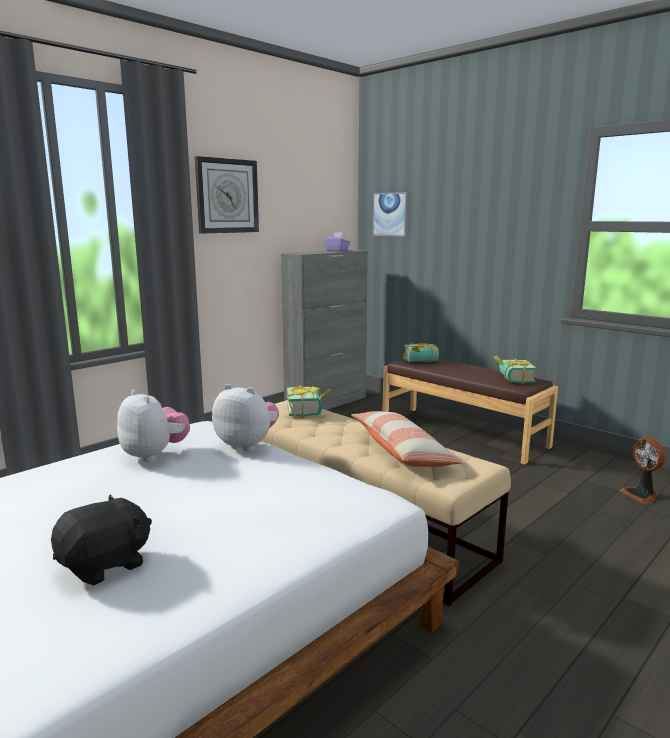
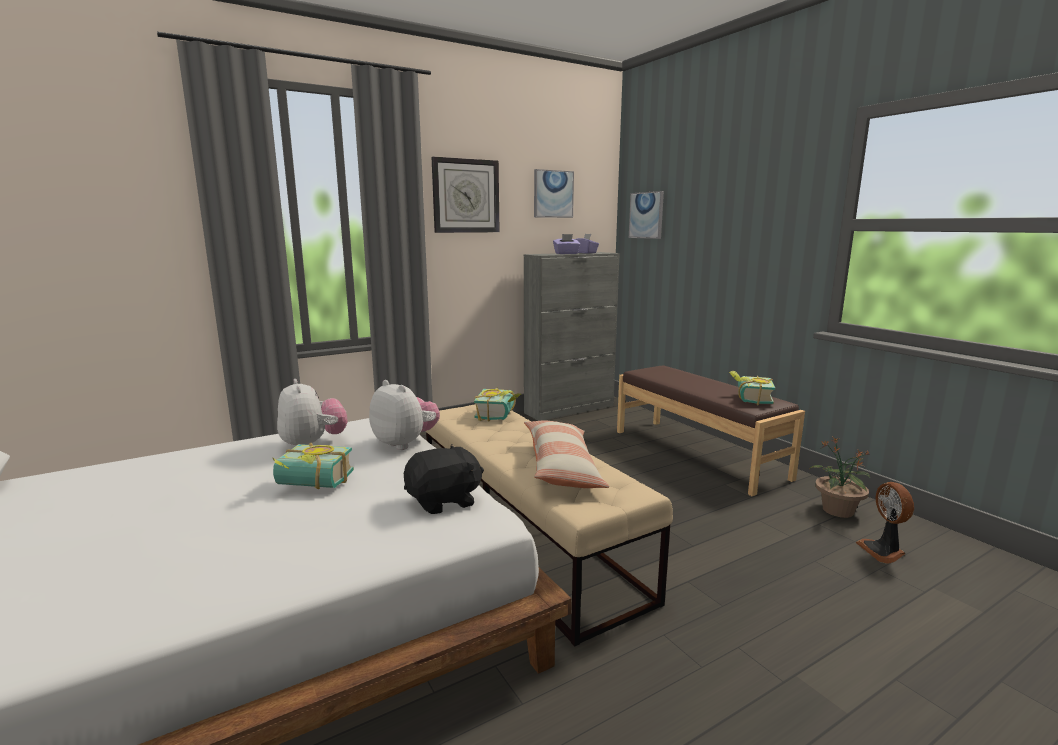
camera: 15 degrees right, 0 degrees up
black plush toy [51,494,152,585] -> black plush toy moved to [404,444,484,514]
book [403,343,439,362] -> book moved to [272,443,354,489]
none -> picture [534,169,574,218]
none -> purple tissue box [553,234,581,254]
none -> potted plant [810,438,870,518]

